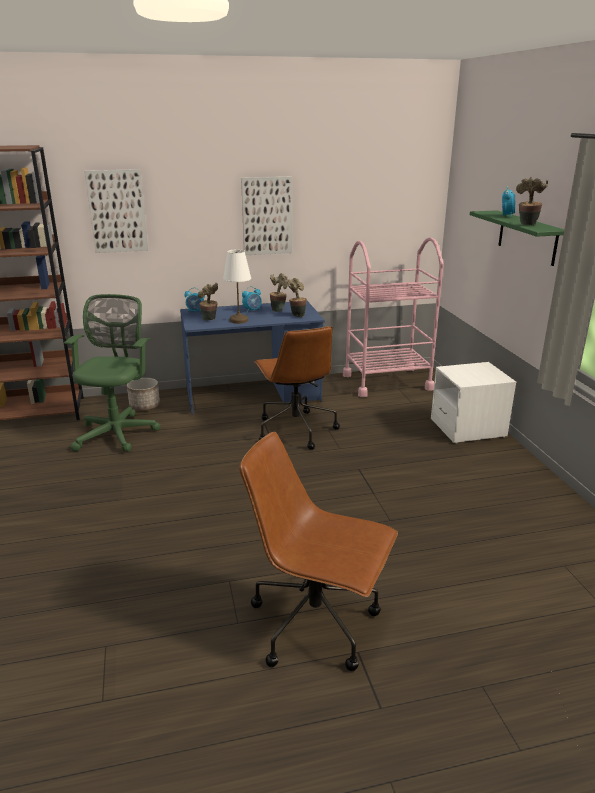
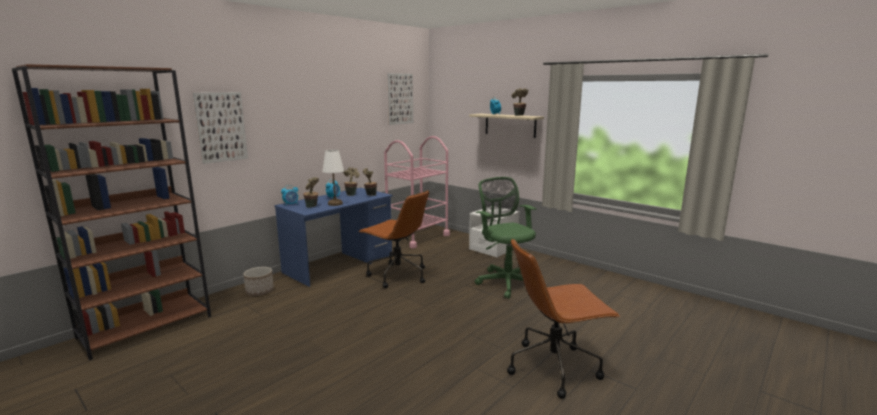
camera: 35 degrees left, 10 degrees down
green office chair [64,294,160,452] -> green office chair moved to [475,177,537,299]
picture [241,177,292,255] -> picture moved to [387,73,413,125]
green shelf [470,210,564,266] -> beige shelf [469,114,544,138]

